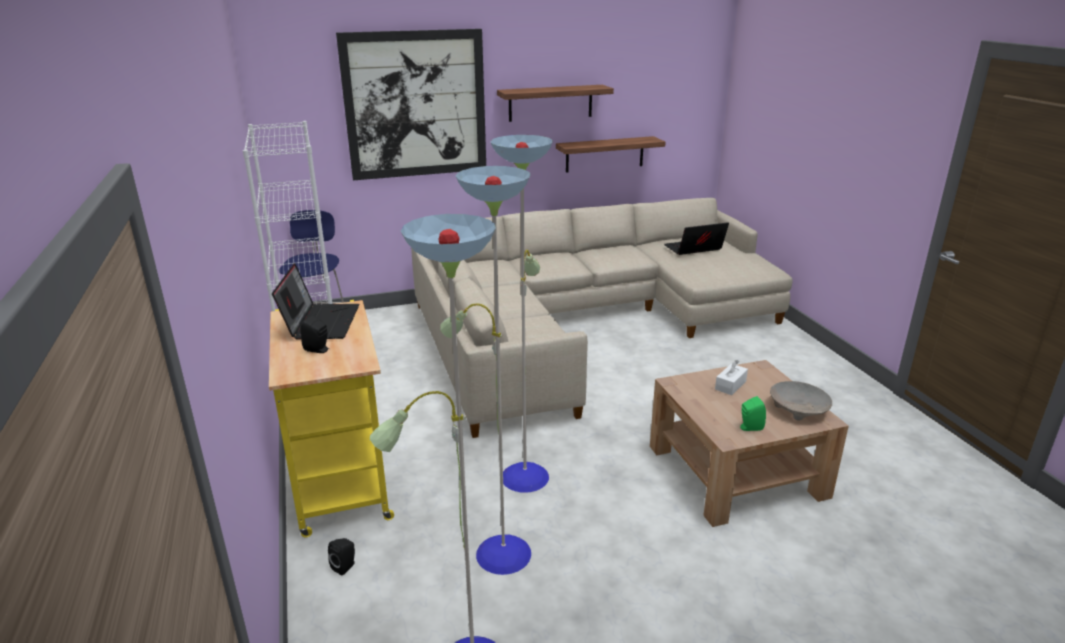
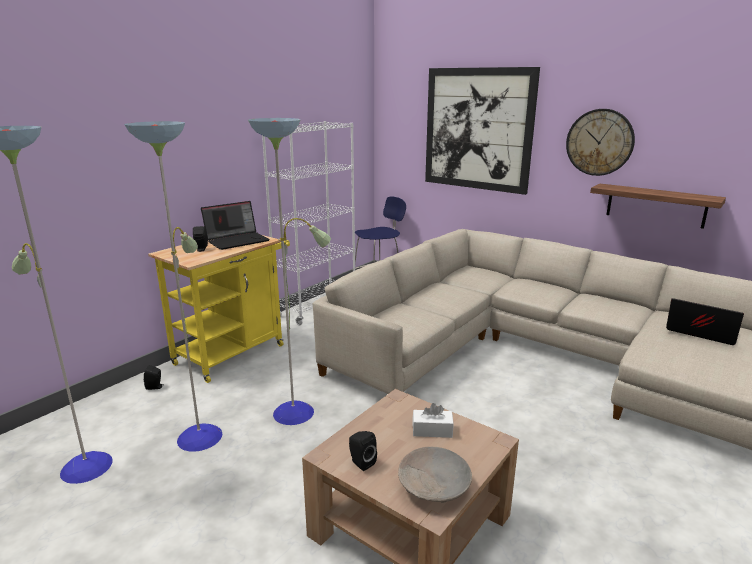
camera: 55 degrees right, 5 degrees down
shelf [497,85,614,122] -> wall clock [566,109,635,176]
green speaker [740,396,766,431] -> black speaker [349,431,377,471]

